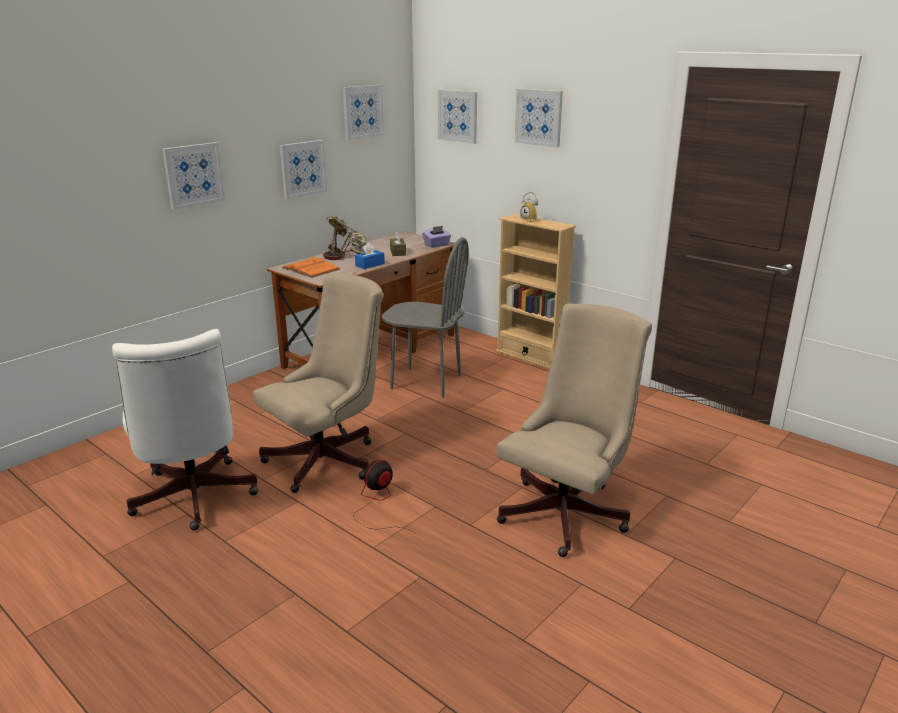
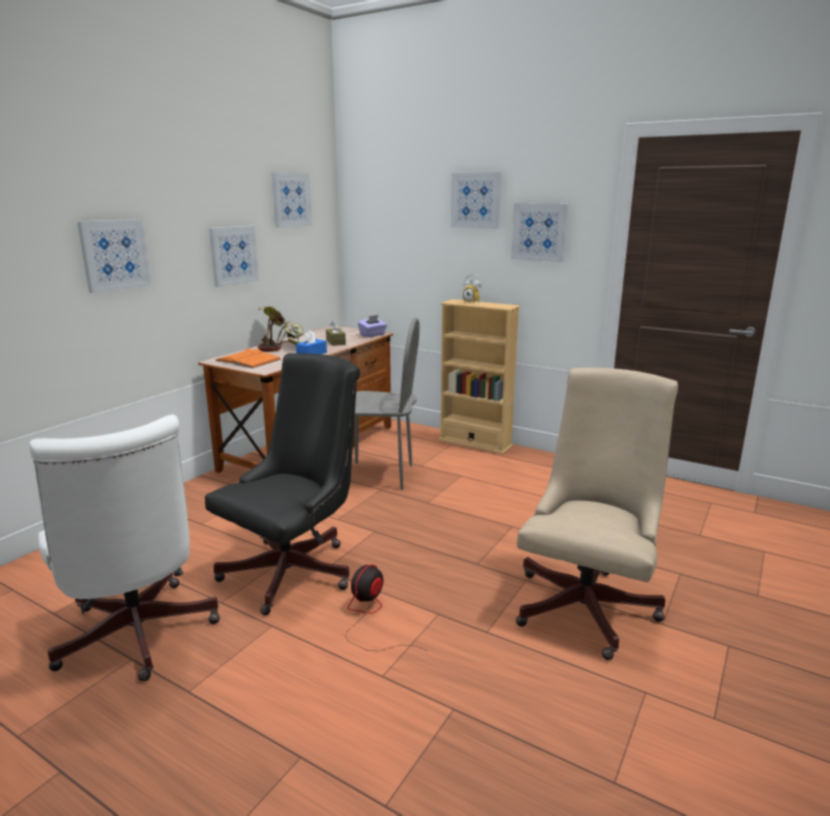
camera: 10 degrees left, 5 degrees down
beige office chair [253,273,384,493] -> black office chair [205,353,360,615]
picture [438,90,477,144] -> picture moved to [511,203,568,262]

